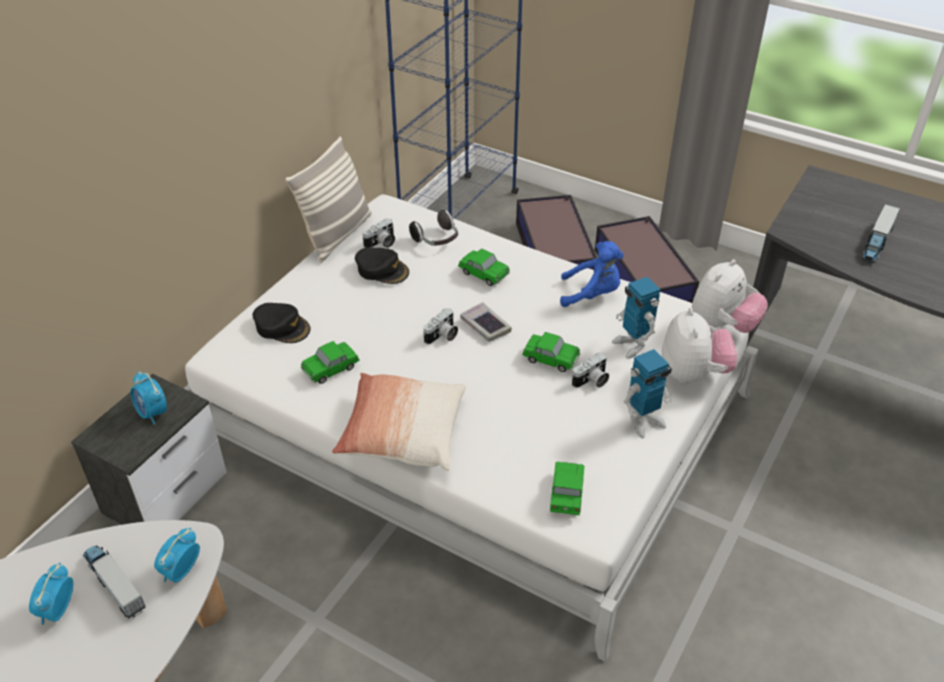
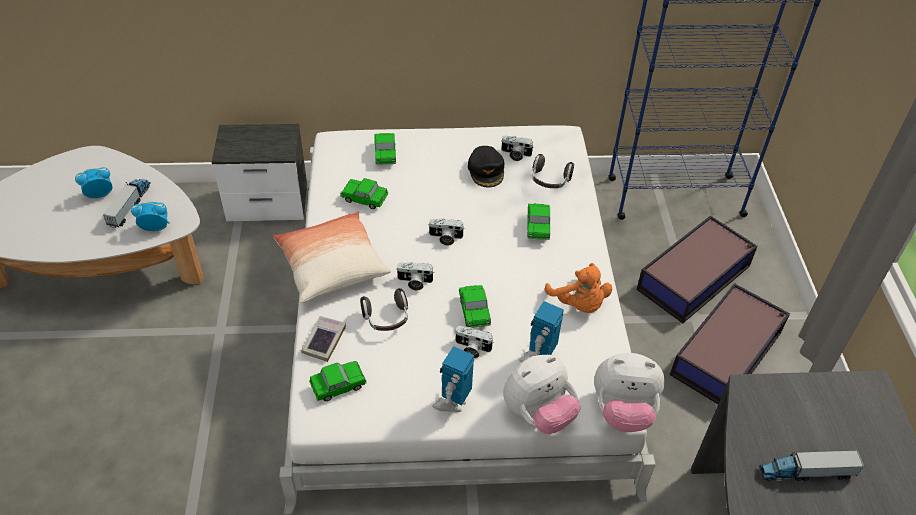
camera: 55 degrees right, 5 degrees up
alarm clock [131,371,167,425] -> none
black cap [252,303,311,343] -> toy car [374,133,396,165]
pillow [285,136,372,263] -> none
book [460,302,512,342] -> book moved to [301,316,346,362]
blue plush toy [560,241,624,307] -> orange plush toy [545,263,612,313]
toy robot [624,349,673,438] -> toy robot turned 90 degrees clockwise [433,346,474,412]
none -> headphones [360,288,408,331]
none -> camera [396,262,433,290]

